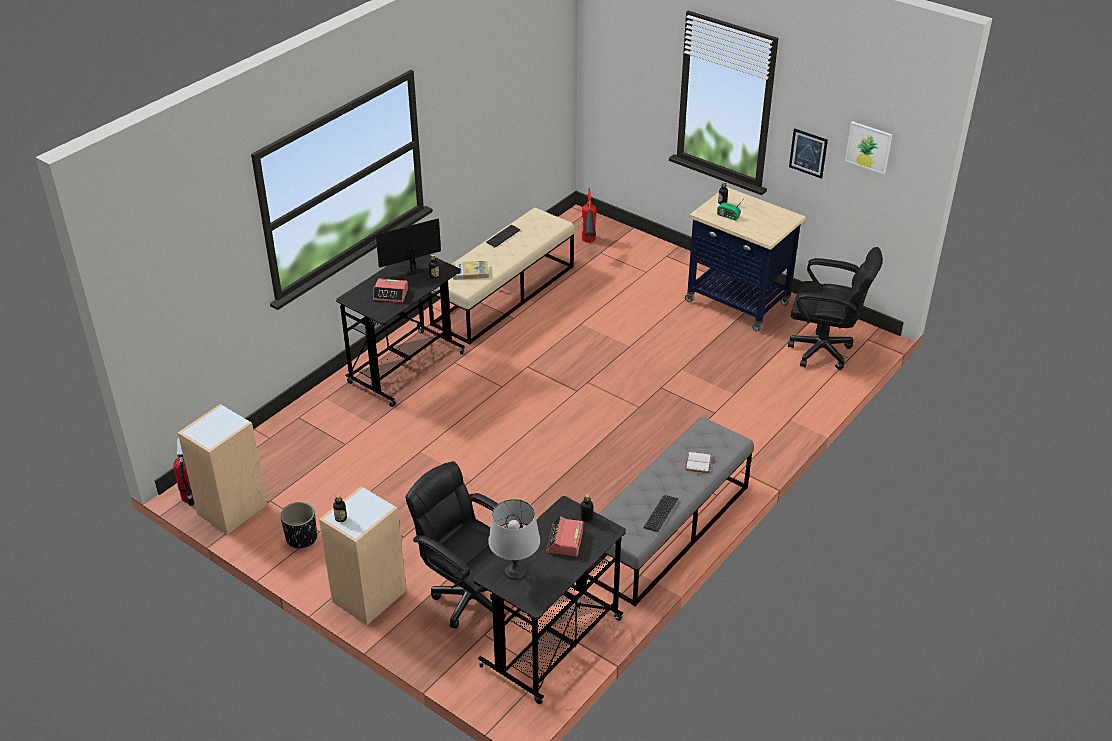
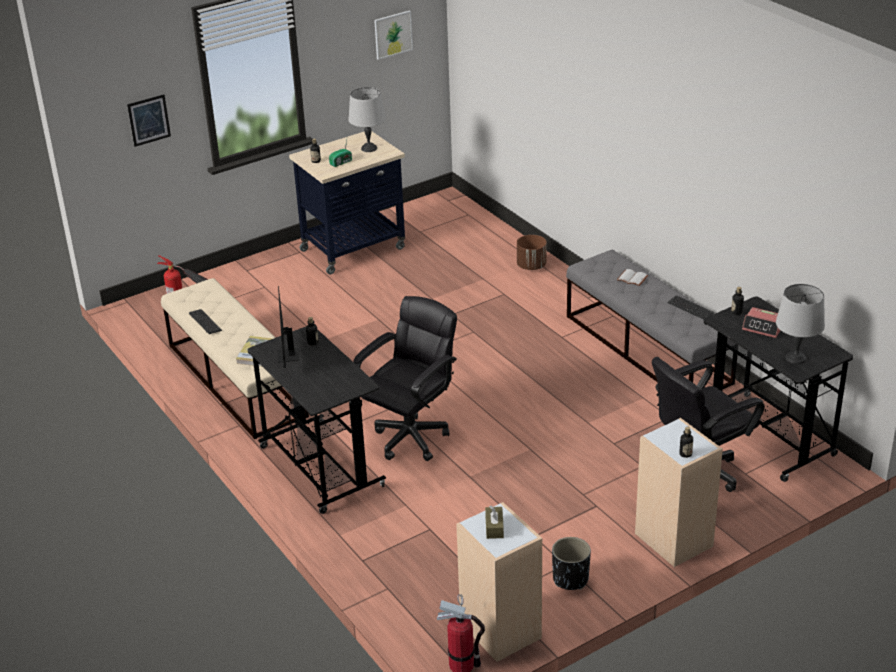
camera: 70 degrees left, 5 degrees down
alarm clock [373,278,408,302] -> none
black office chair [788,247,883,370] -> black office chair moved to [353,296,457,461]
picture [789,128,828,179] -> picture moved to [127,94,171,147]
none -> grey table lamp [348,87,386,152]
none -> brown tissue box [485,506,504,539]
none -> brown planter [517,235,547,270]

